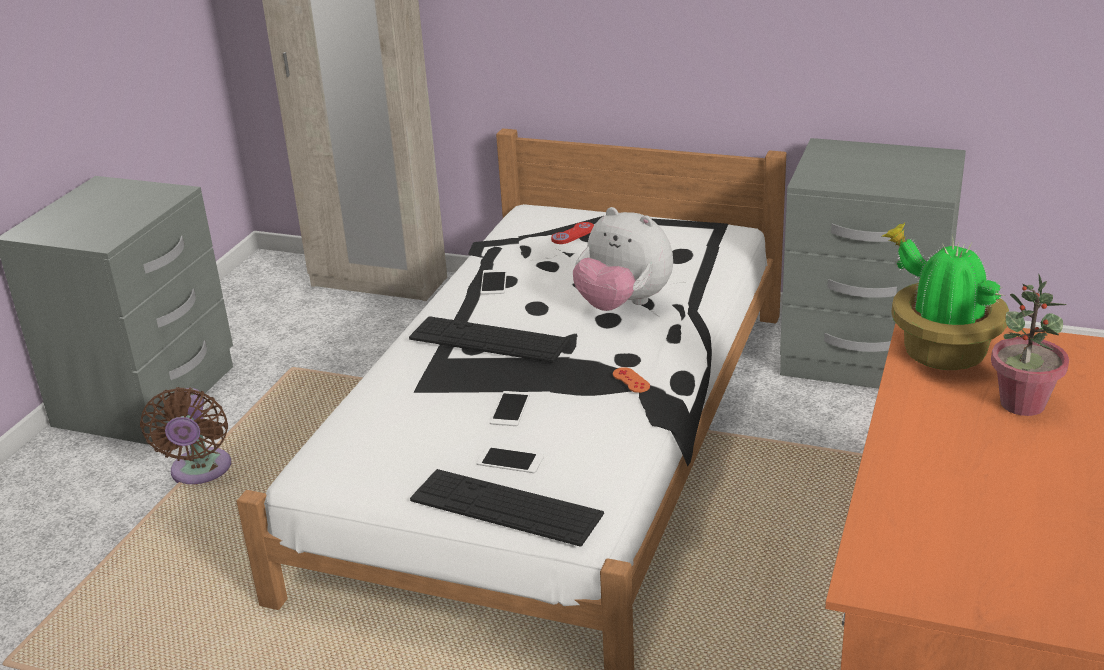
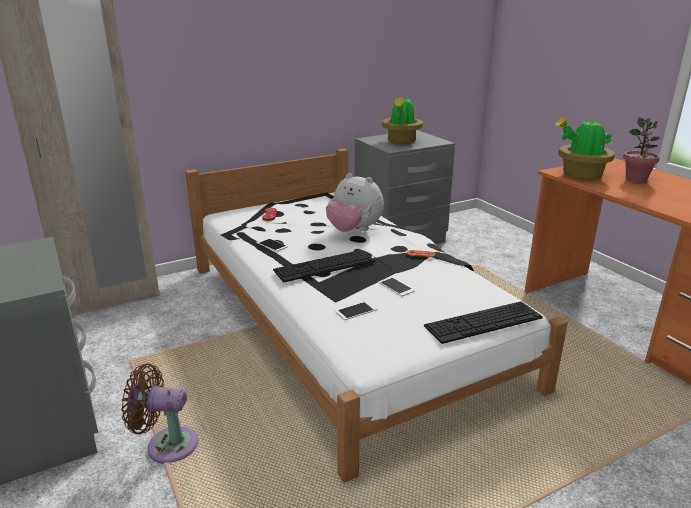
camera: 50 degrees left, 5 degrees down
brown fan [140,387,231,484] -> brown fan turned 150 degrees clockwise [121,363,198,464]
phone [477,447,544,473] -> phone moved to [335,301,378,320]
plush toy [573,207,673,311] -> plush toy turned 45 degrees clockwise [326,173,384,232]
none -> potted plant [382,94,423,144]

